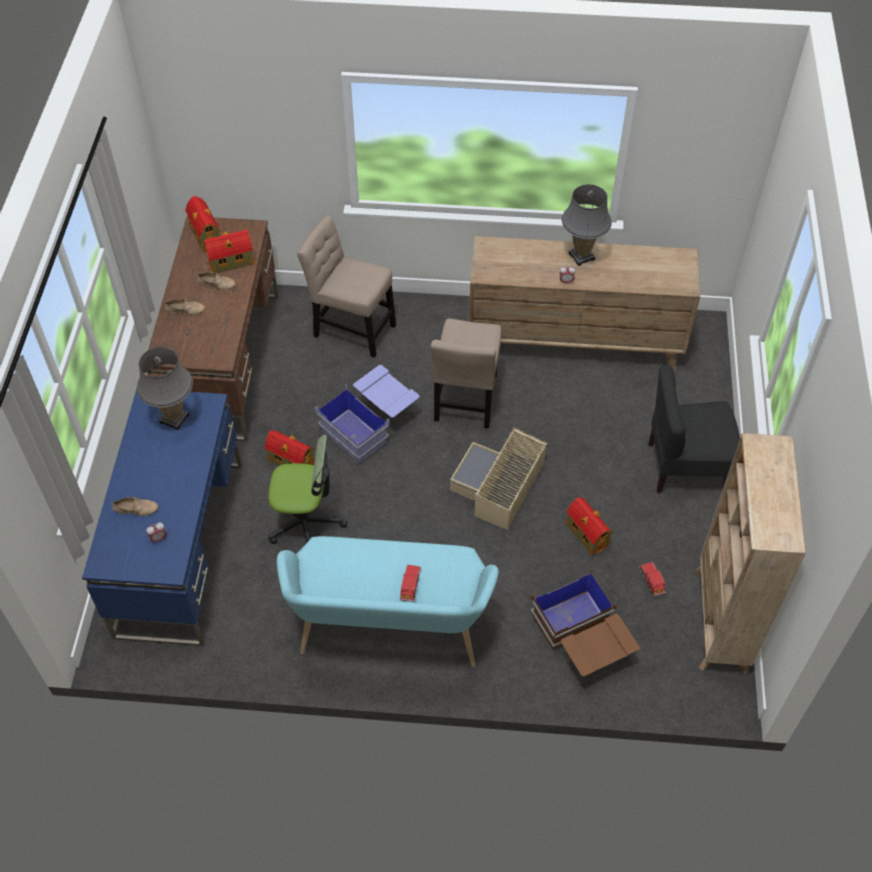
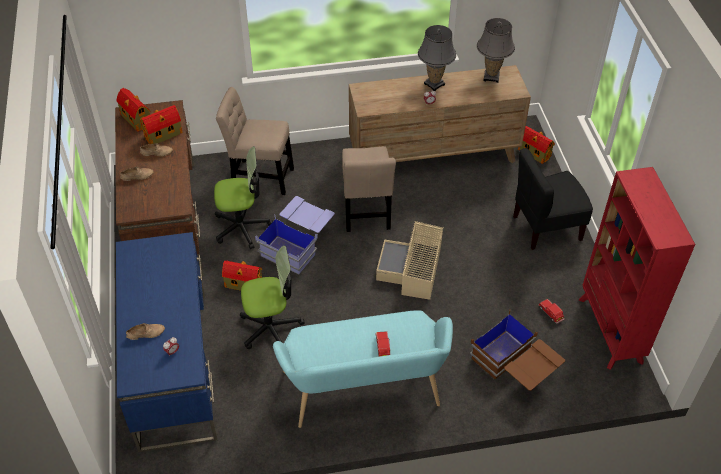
camera: 15 degrees left, 5 degrees down
grey table lamp [137,347,193,430] -> grey table lamp moved to [477,18,515,83]
toy house [566,497,613,555] -> toy house moved to [518,126,555,164]
beige bookcase [694,433,806,674] -> red bookcase [579,167,695,370]
none -> office chair [214,146,273,249]

